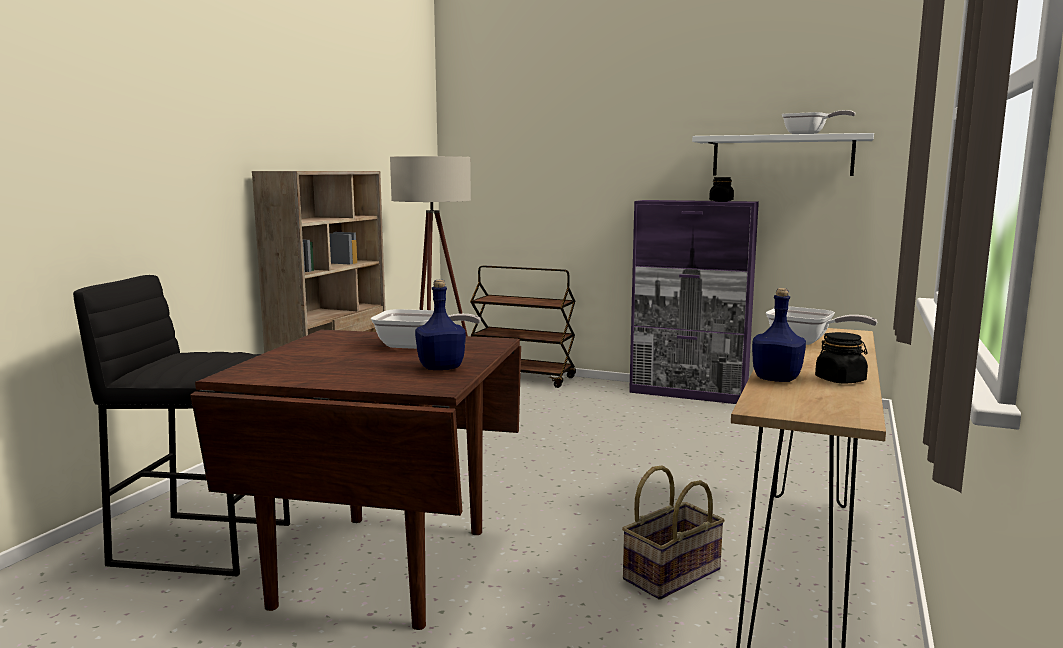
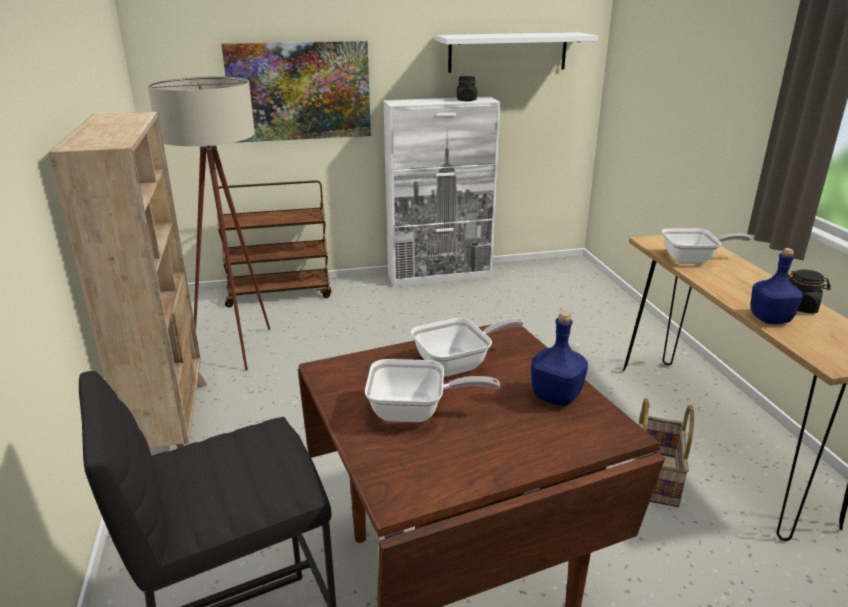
camera: 35 degrees left, 15 degrees up
purple cabinet [629,200,759,404] -> white cabinet [383,96,501,287]
frying pan [782,110,856,134] -> frying pan moved to [365,359,500,422]
none -> picture [221,41,371,143]

